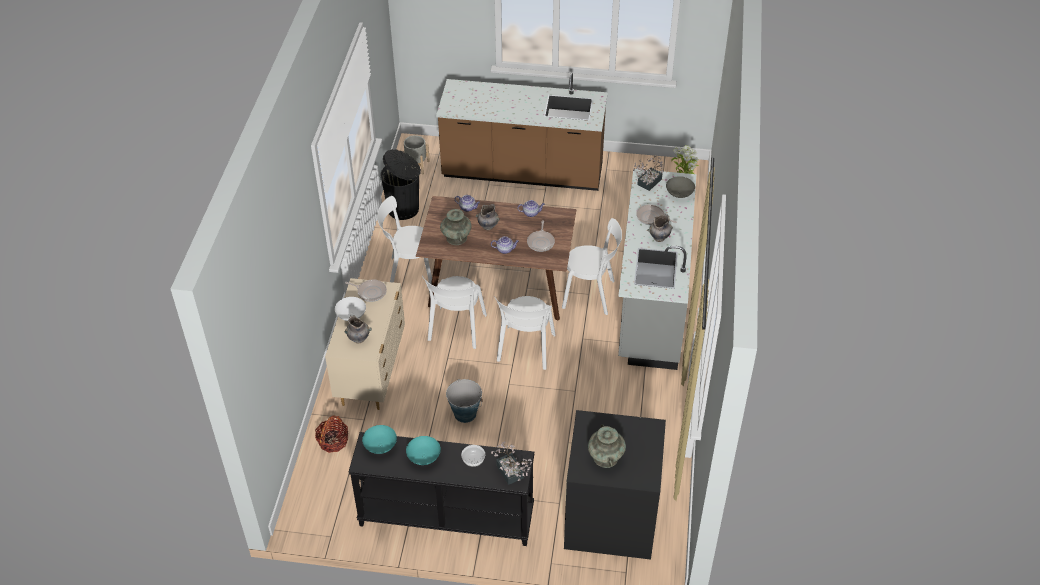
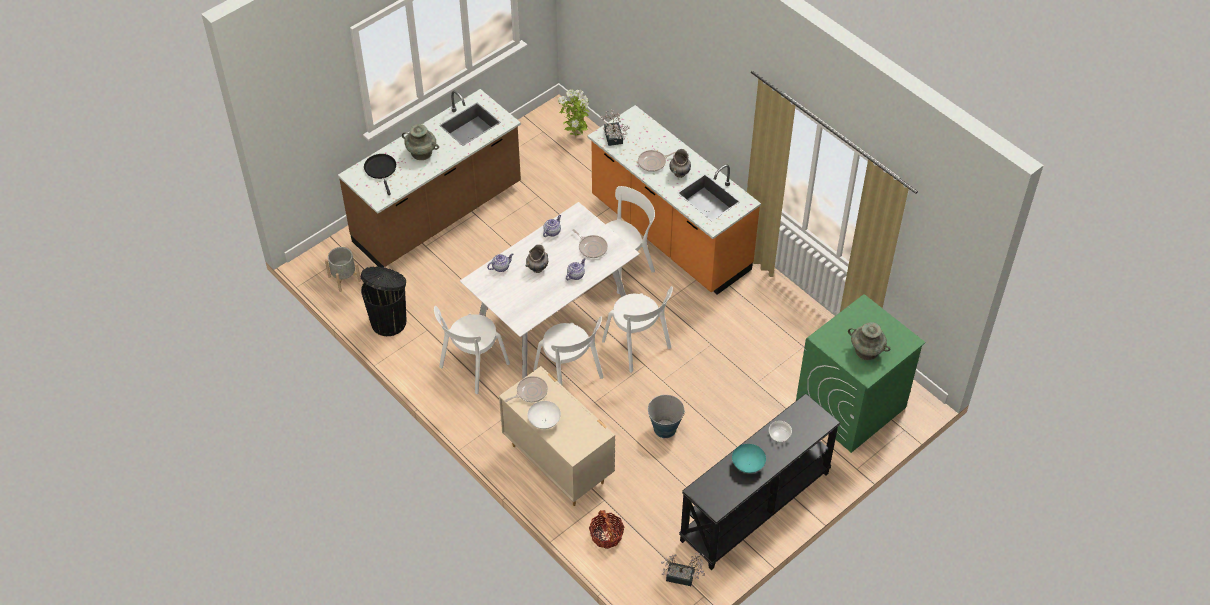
camera: 50 degrees left, 5 degrees up
grey vase [345,315,372,343] -> none
turquoise bowl [362,425,397,454] -> none
brown dining table [416,196,577,320] -> white dining table [460,202,640,378]
turquoise vase [440,209,472,245] -> turquoise vase moved to [402,124,439,160]
potted plant [491,441,532,485] -> potted plant moved to [661,553,705,586]
black washing machine [564,410,666,560] -> green washing machine [796,294,925,453]
grey counter [618,169,696,370] -> orange counter [588,105,761,295]
grey bowl [666,176,695,198] -> none
none -> black frying pan [364,154,396,195]

